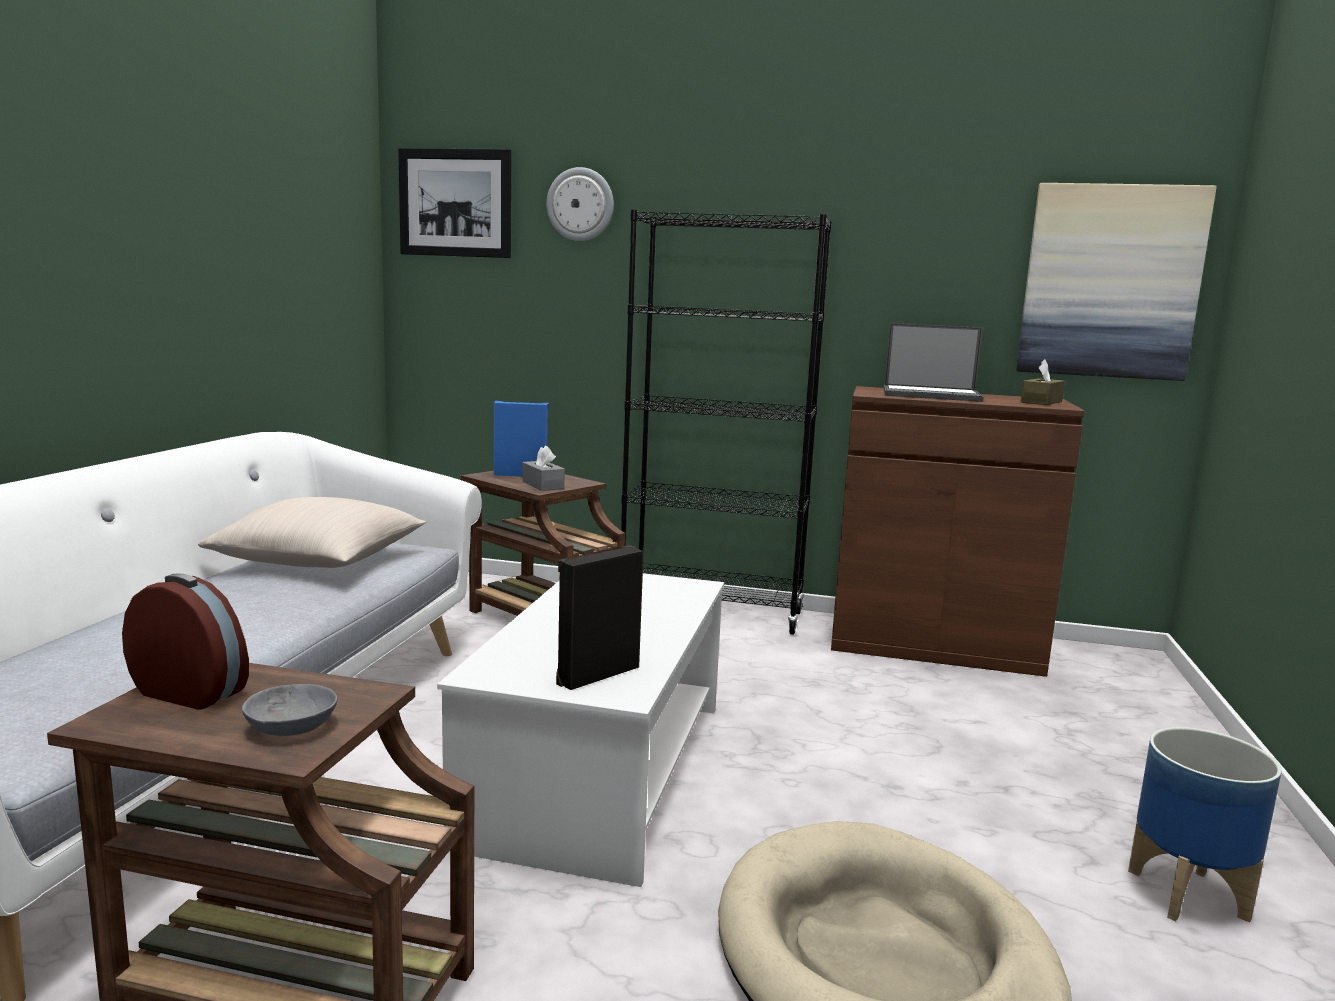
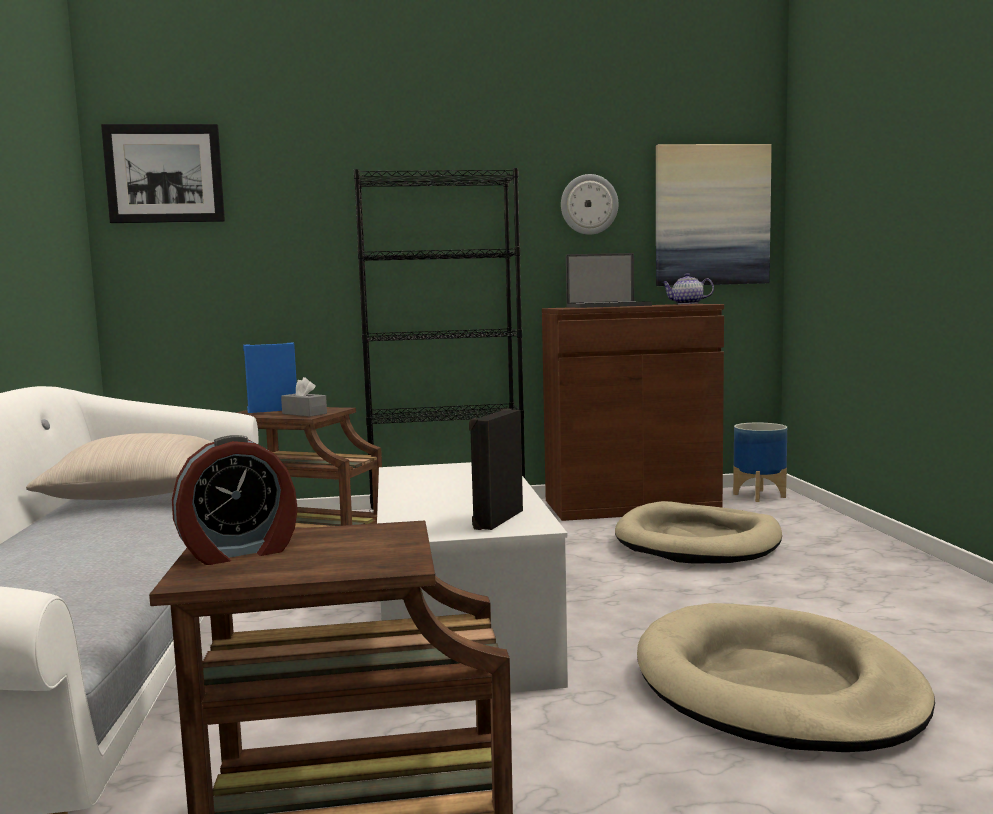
camera: 20 degrees left, 5 degrees down
alarm clock [122,573,249,710] -> alarm clock turned 150 degrees clockwise [172,435,298,565]
grey bowl [242,684,337,736] -> none
wall clock [546,167,614,241] -> wall clock moved to [561,174,618,235]
brown tissue box [1021,360,1065,405] -> teapot [661,273,714,304]
planter [1128,727,1282,923] -> planter moved to [733,423,787,502]
none -> beige dog bed [615,501,782,563]

